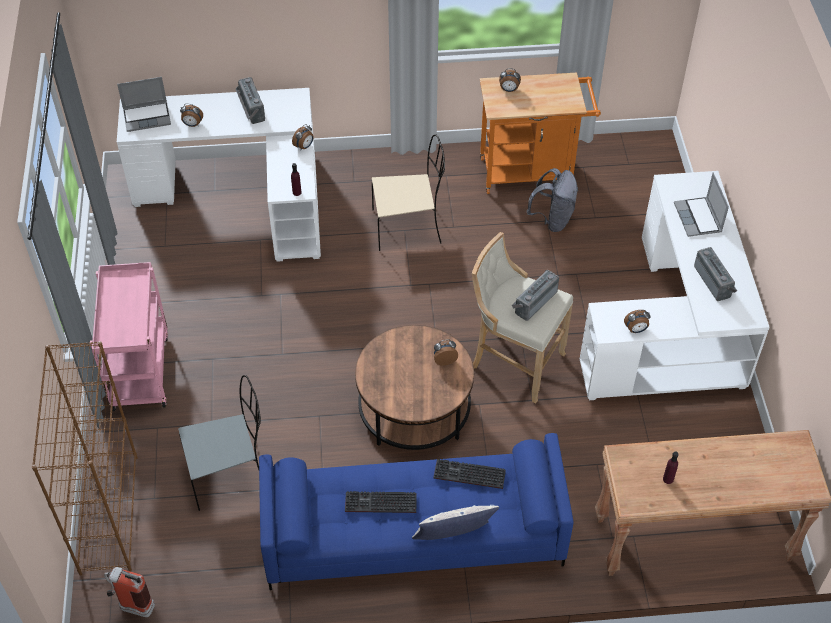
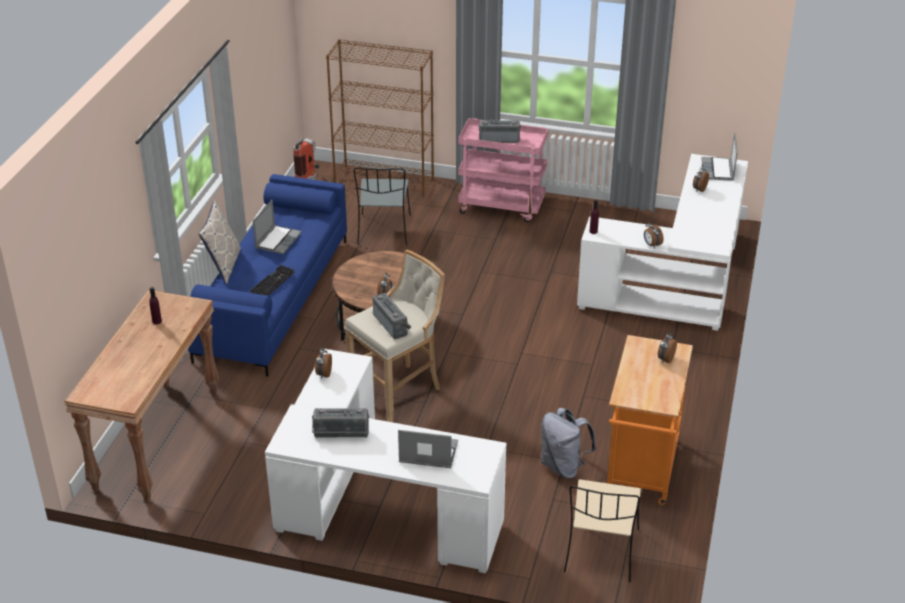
camera: 110 degrees right, 15 degrees down
radio [235,77,265,124] -> radio moved to [479,119,521,143]
keyboard [345,491,417,513] -> laptop [253,200,302,254]
beige chair [372,134,445,251] -> beige chair moved to [564,479,642,582]

